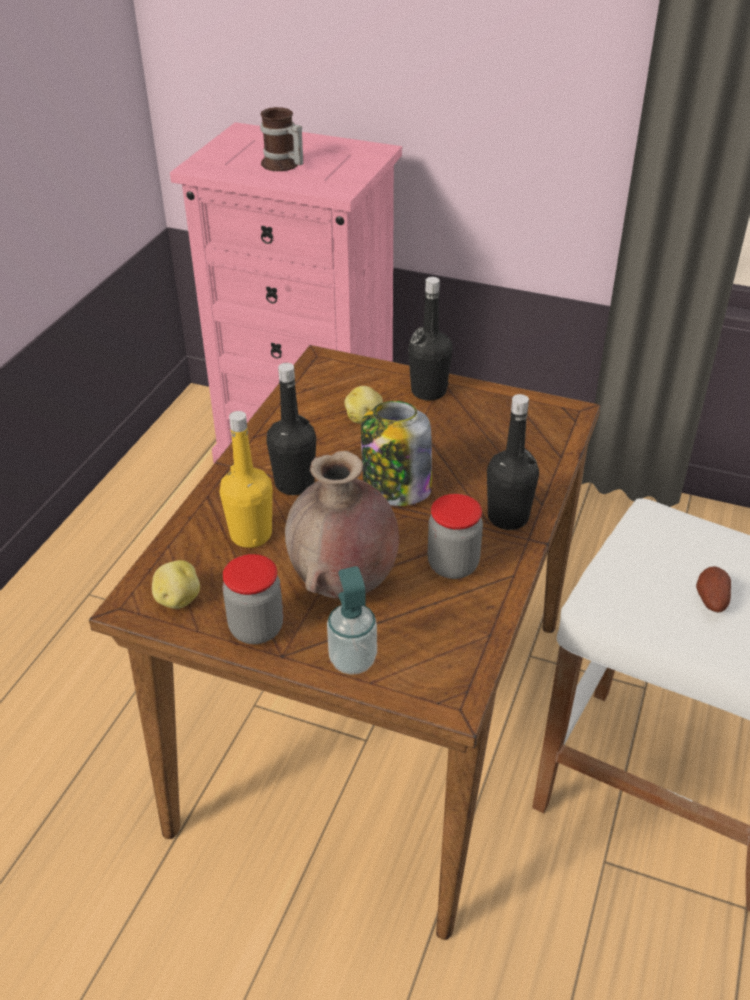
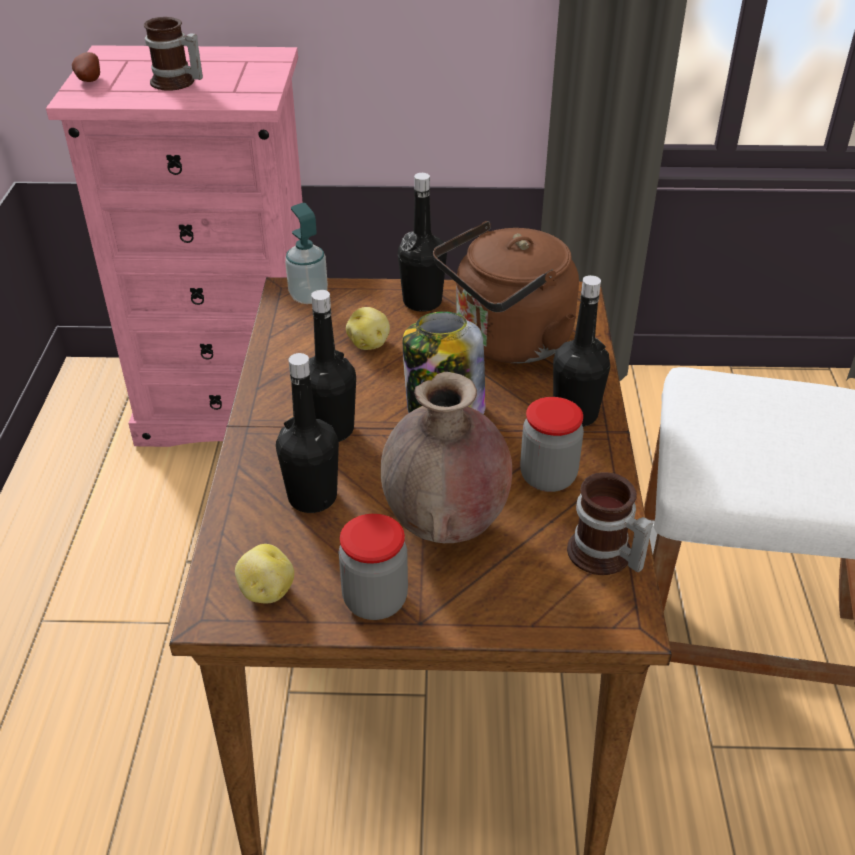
camera: 20 degrees left, 0 degrees up
yellow bottle [220,411,273,548] -> black bottle [276,353,339,513]
soap dispenser [327,566,377,675] -> soap dispenser moved to [285,203,328,304]
potato [696,566,731,613] -> potato moved to [72,52,100,82]
none -> brown kettle [433,221,579,363]
none -> mug [567,472,653,575]

